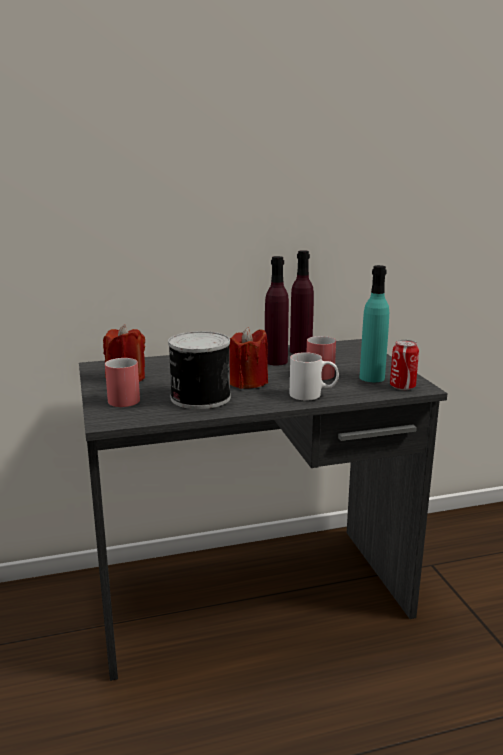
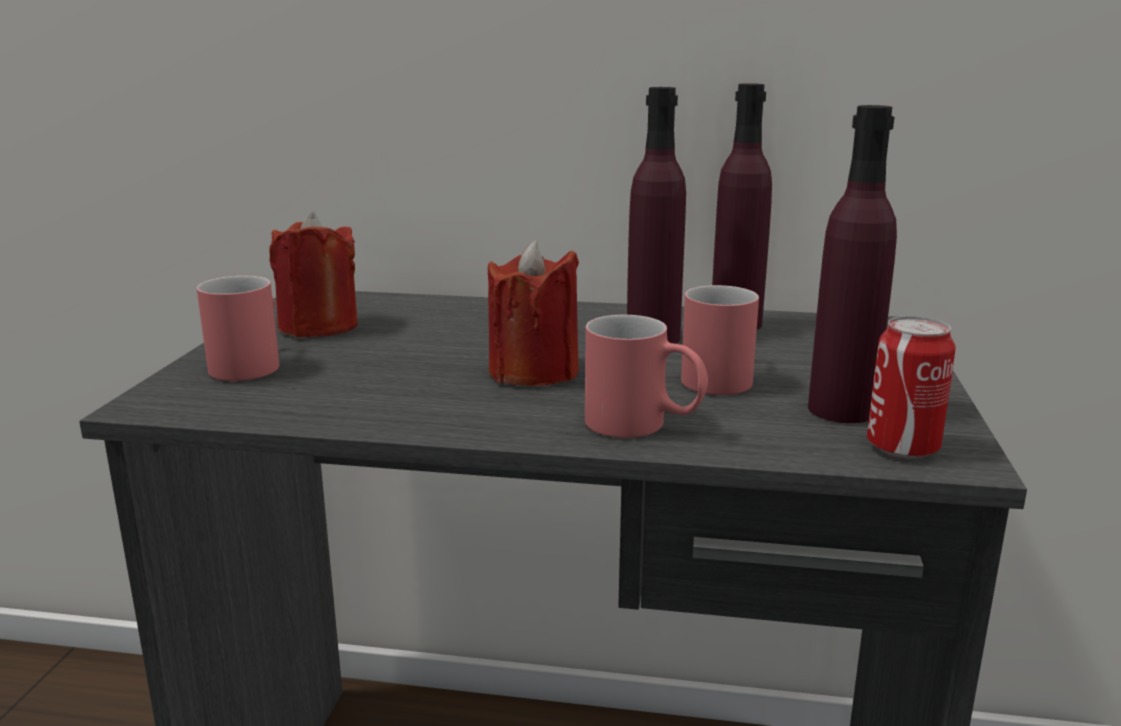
camera: 25 degrees right, 0 degrees up
can [168,331,231,409] -> none
white mug [290,352,339,400] -> red mug [585,315,708,438]
turquoise bottle [359,265,389,382] -> purple bottle [808,105,897,423]

